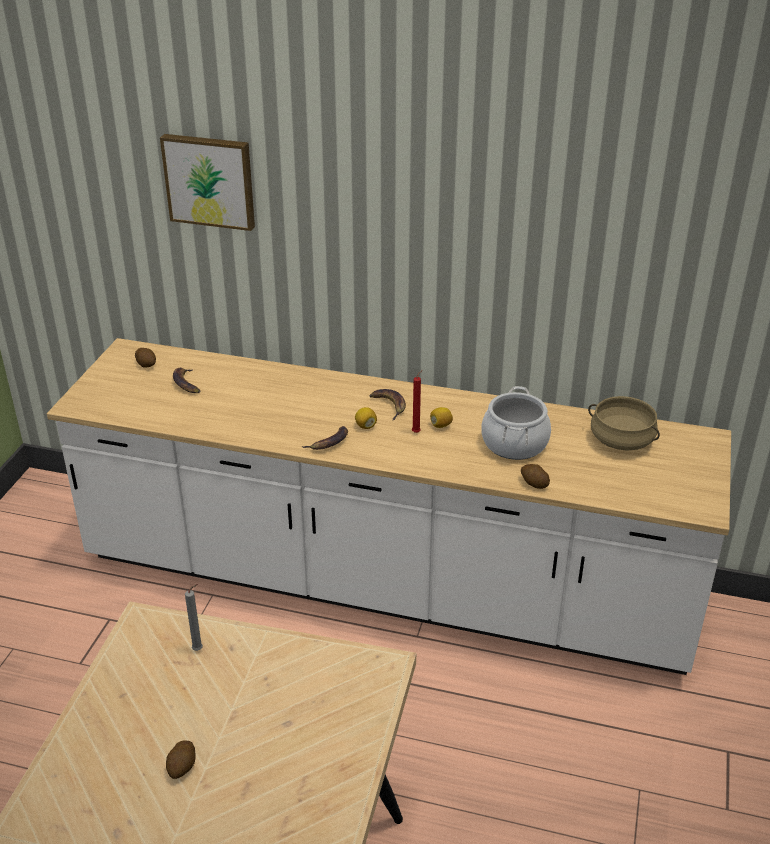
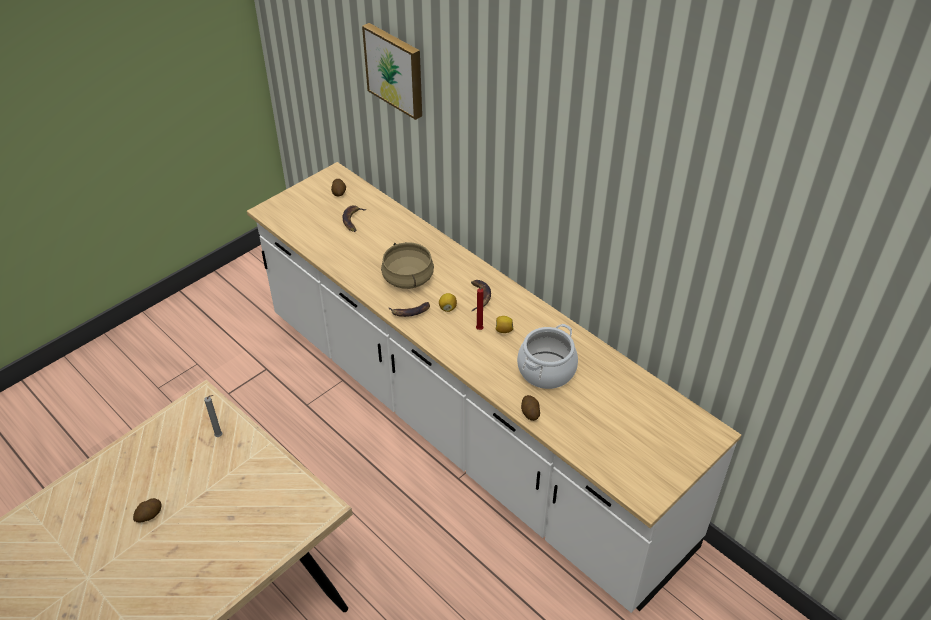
camera: 30 degrees right, 10 degrees up
beige cooking pot [588,396,660,450] -> beige cooking pot moved to [381,242,434,289]

